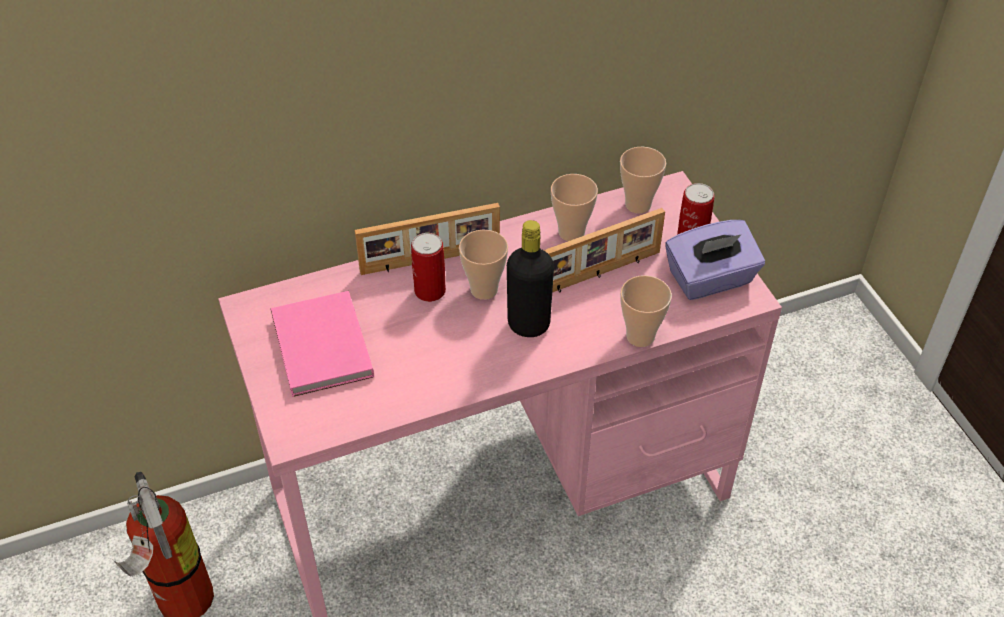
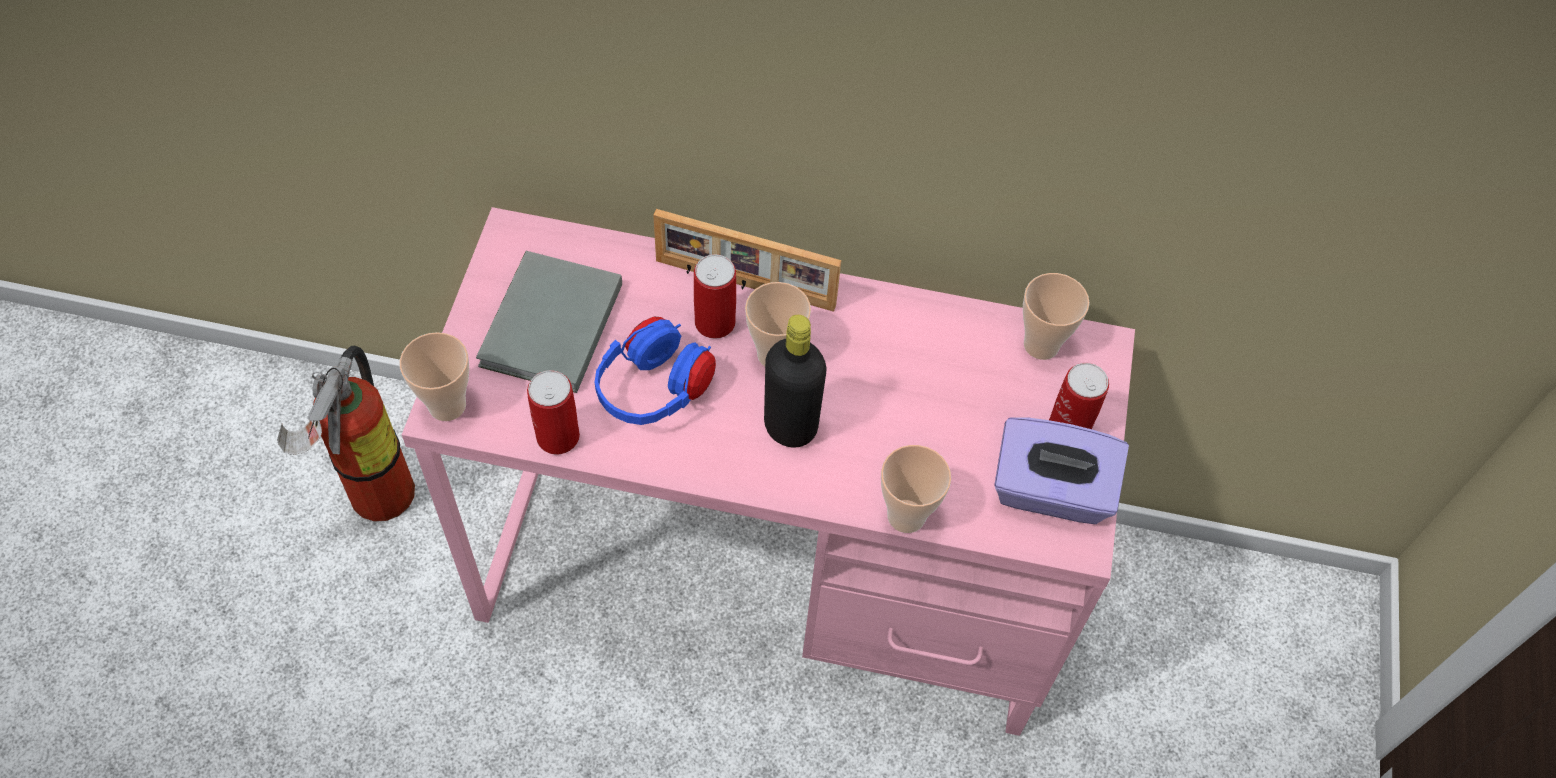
camera: 30 degrees right, 10 degrees up
pink book [270,291,374,397] -> grey book [476,251,622,393]
picture frame [544,208,665,292] -> none
cup [551,174,598,241] -> cup moved to [399,332,469,421]
none -> can [527,370,580,454]
none -> blue headphones [595,317,716,425]

